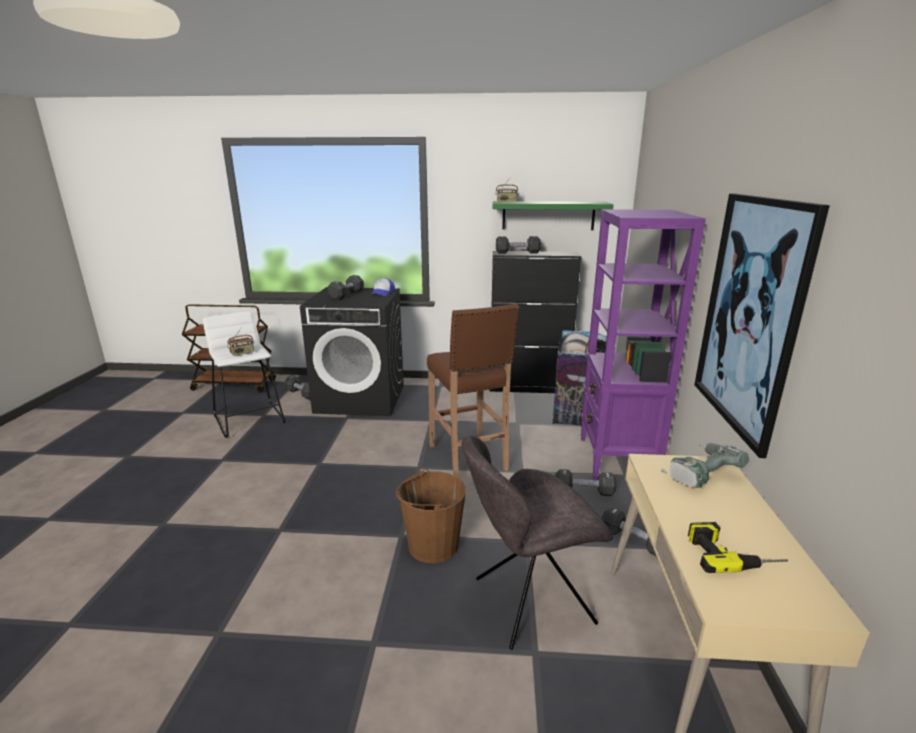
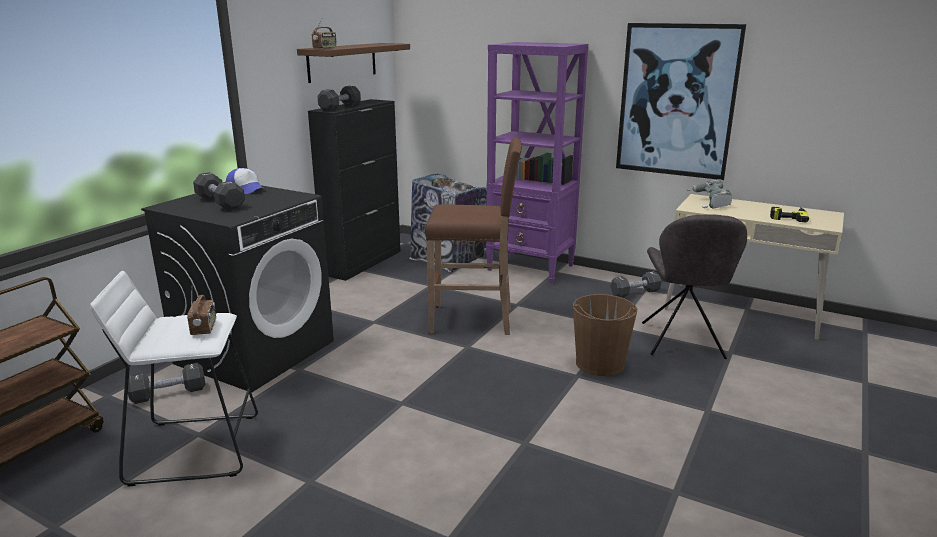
camera: 65 degrees left, 0 degrees up
green shelf [493,201,614,230] -> brown shelf [297,43,410,83]
black dumbbell [555,469,617,496] -> none

